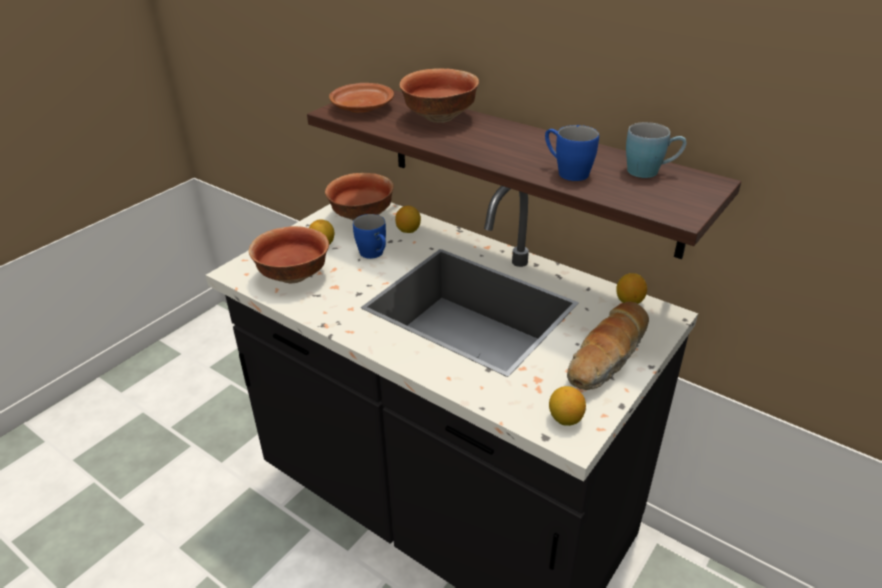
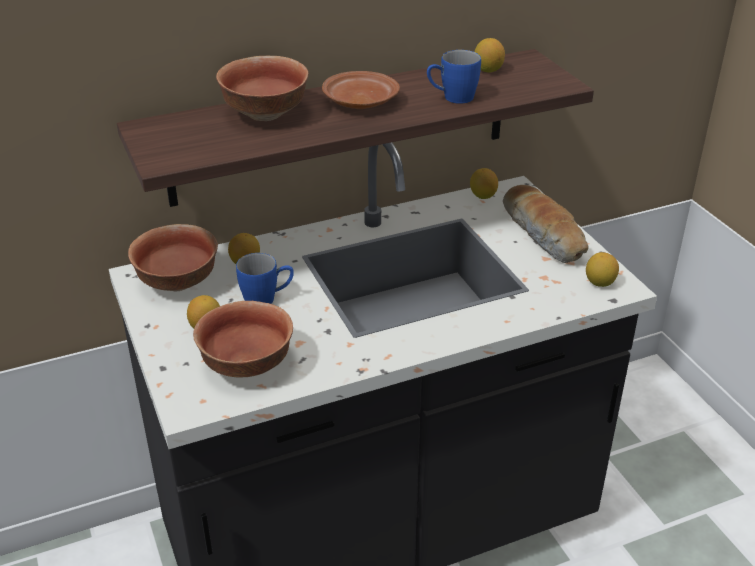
camera: 60 degrees left, 0 degrees up
brown plate [329,83,394,113] -> brown plate moved to [322,71,400,109]
blue mug [626,122,687,178] -> lemon [475,38,505,72]

